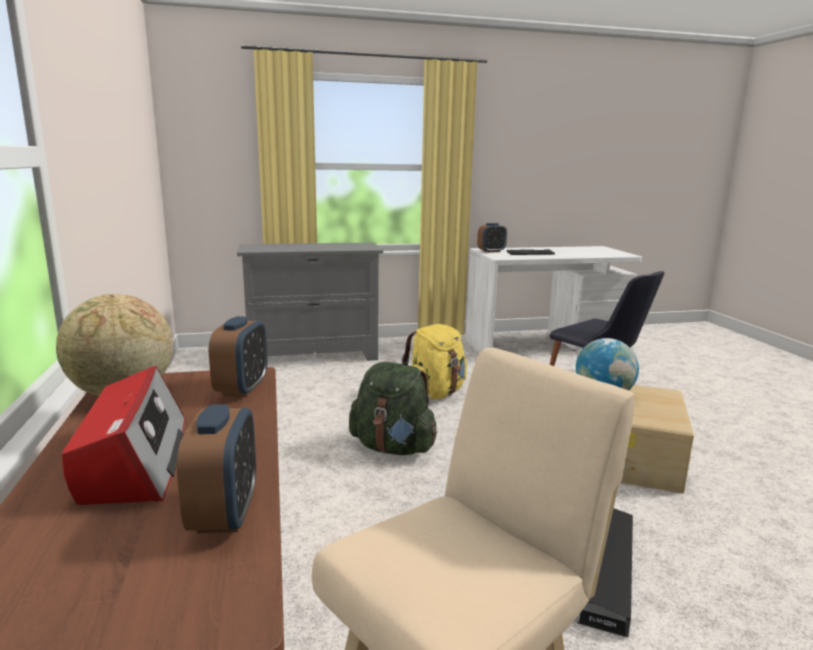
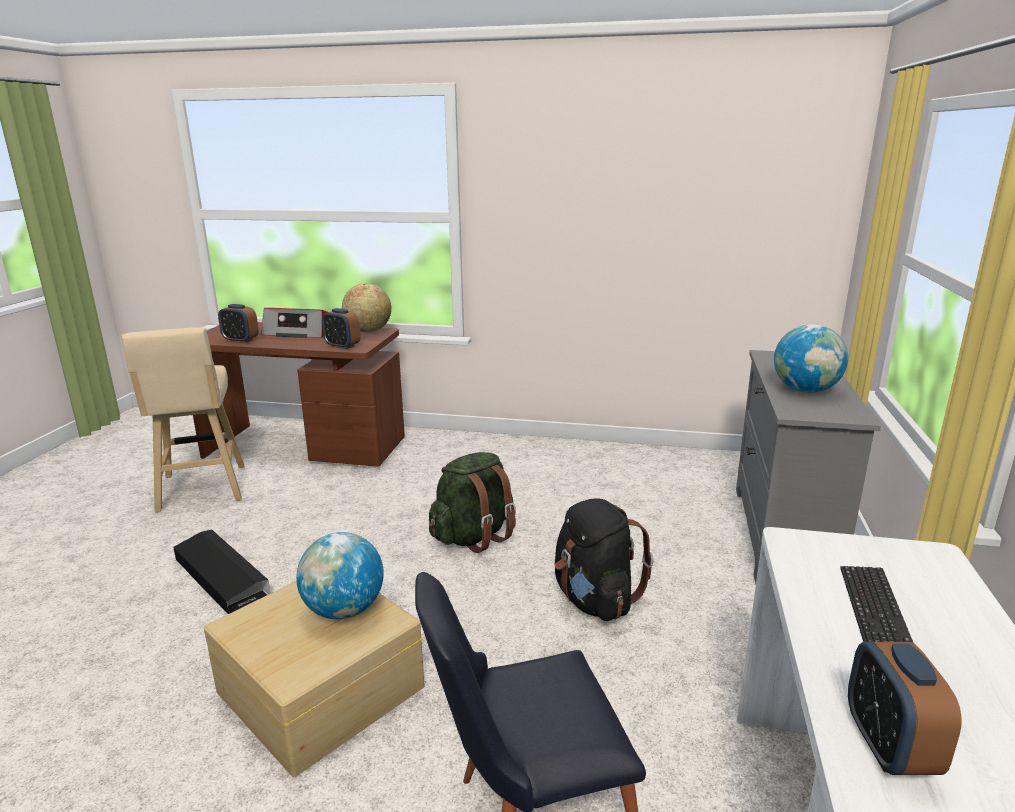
camera: 115 degrees right, 5 degrees up
yellow backpack [401,324,467,400] -> black backpack [555,499,654,621]
alarm clock [477,223,507,253] -> alarm clock moved to [848,642,962,775]
none -> globe [774,324,848,393]

